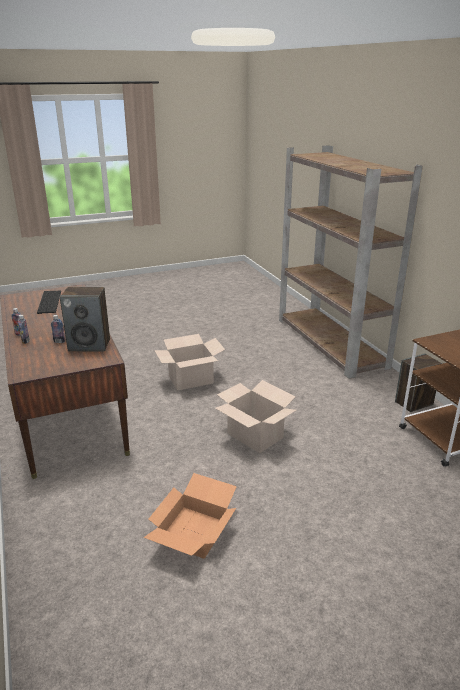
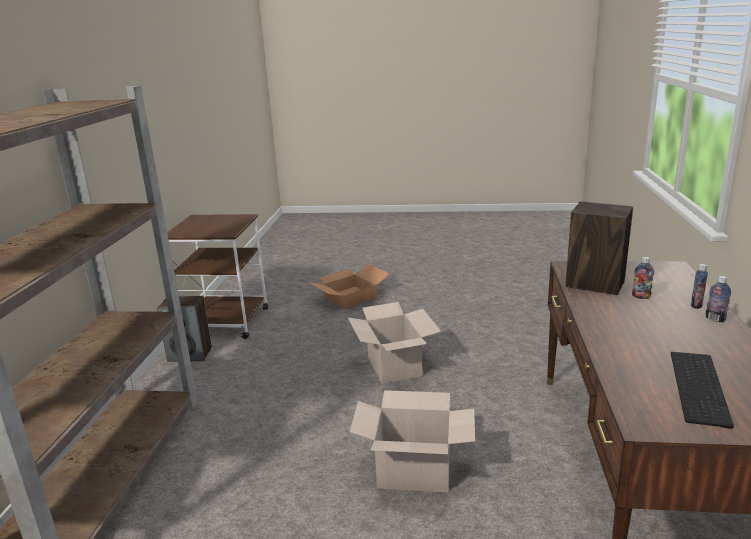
camera: 150 degrees left, 5 degrees down
cardboard box [143,473,237,559] -> cardboard box moved to [308,264,390,309]

